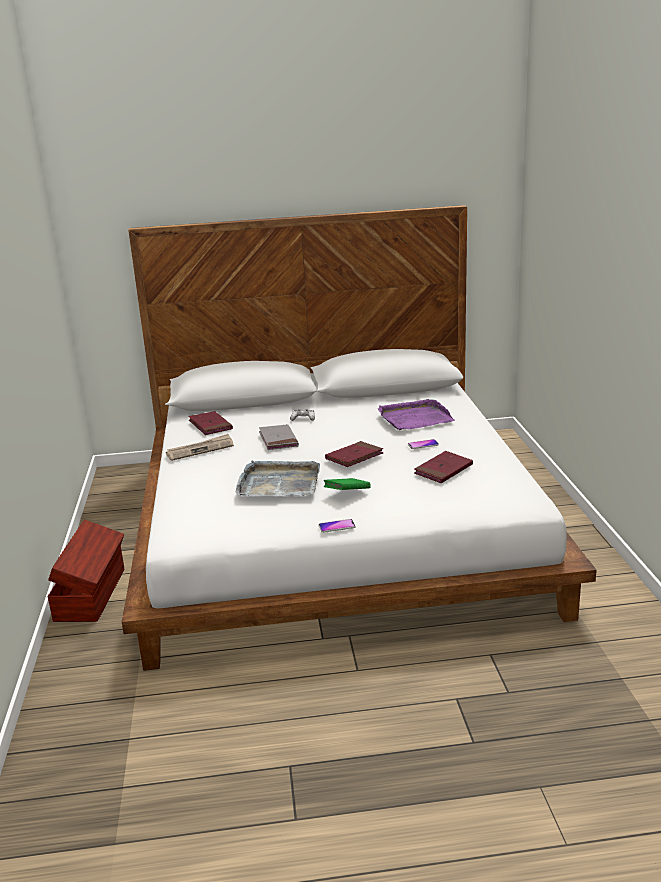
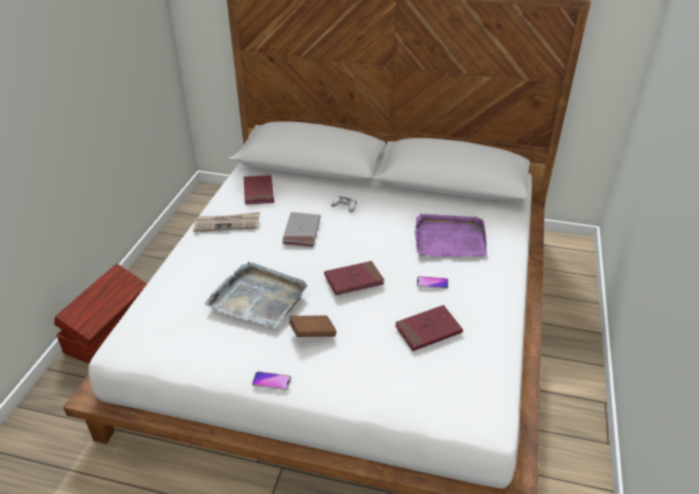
camera: 20 degrees right, 15 degrees up
green book [324,478,371,490] -> brown book [289,315,336,337]

